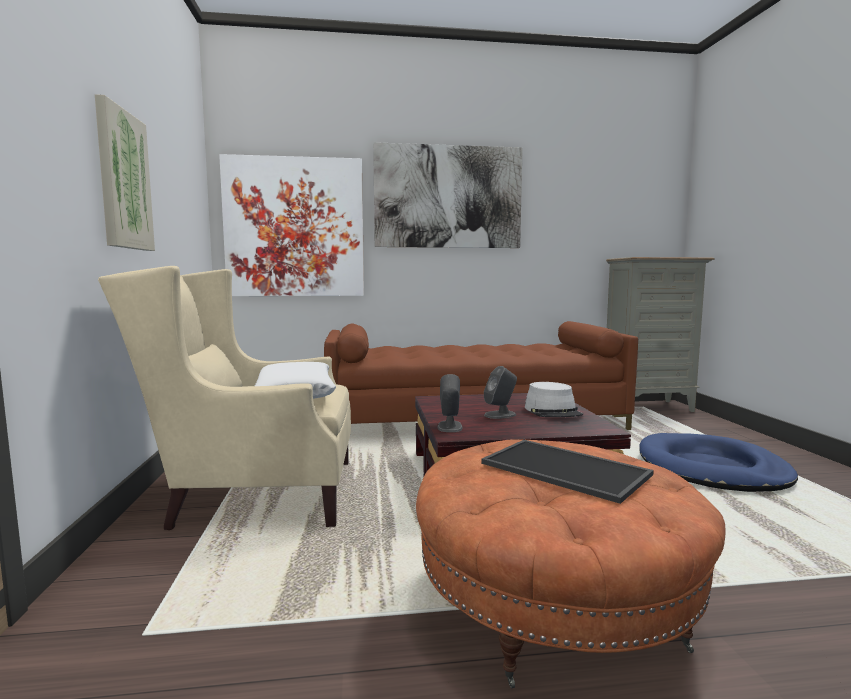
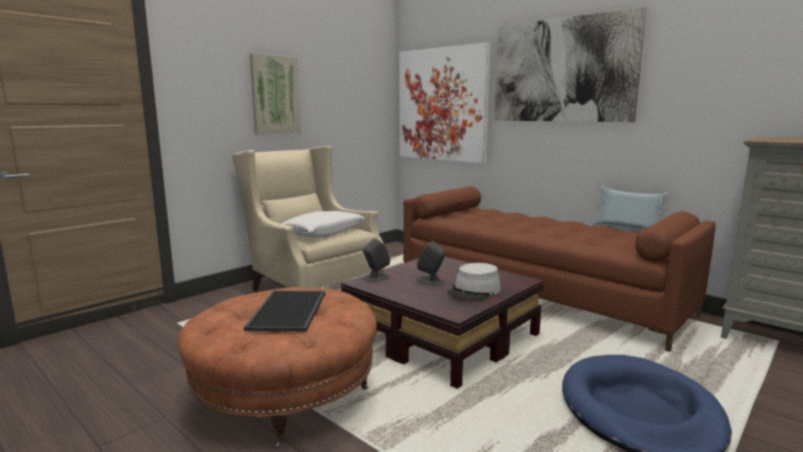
camera: 50 degrees right, 5 degrees up
none -> blue pillow [593,186,668,229]

